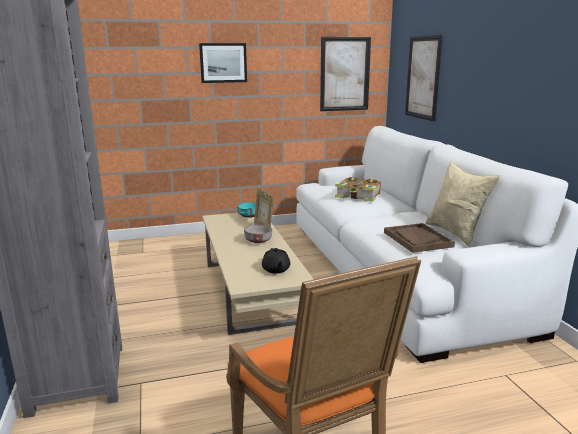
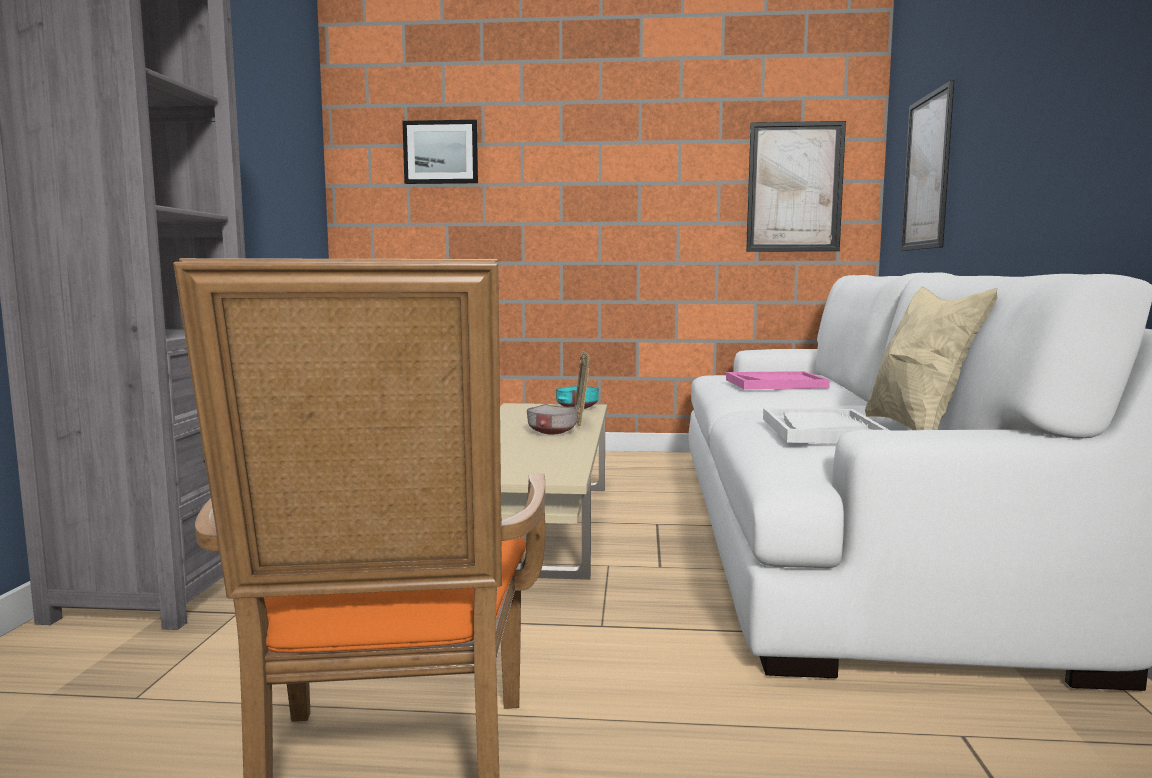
camera: 20 degrees right, 10 degrees down
picture [199,43,247,83] -> picture moved to [402,120,478,184]
black teapot [262,248,290,273] -> none
book [335,177,381,202] -> pink tray [726,371,830,389]
brown tray [384,223,455,253] -> white tray [763,408,889,443]

